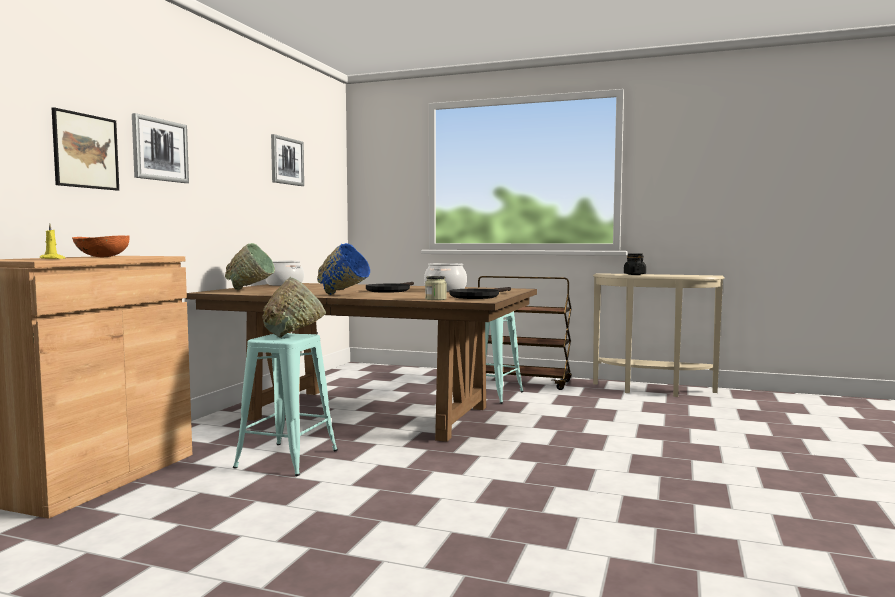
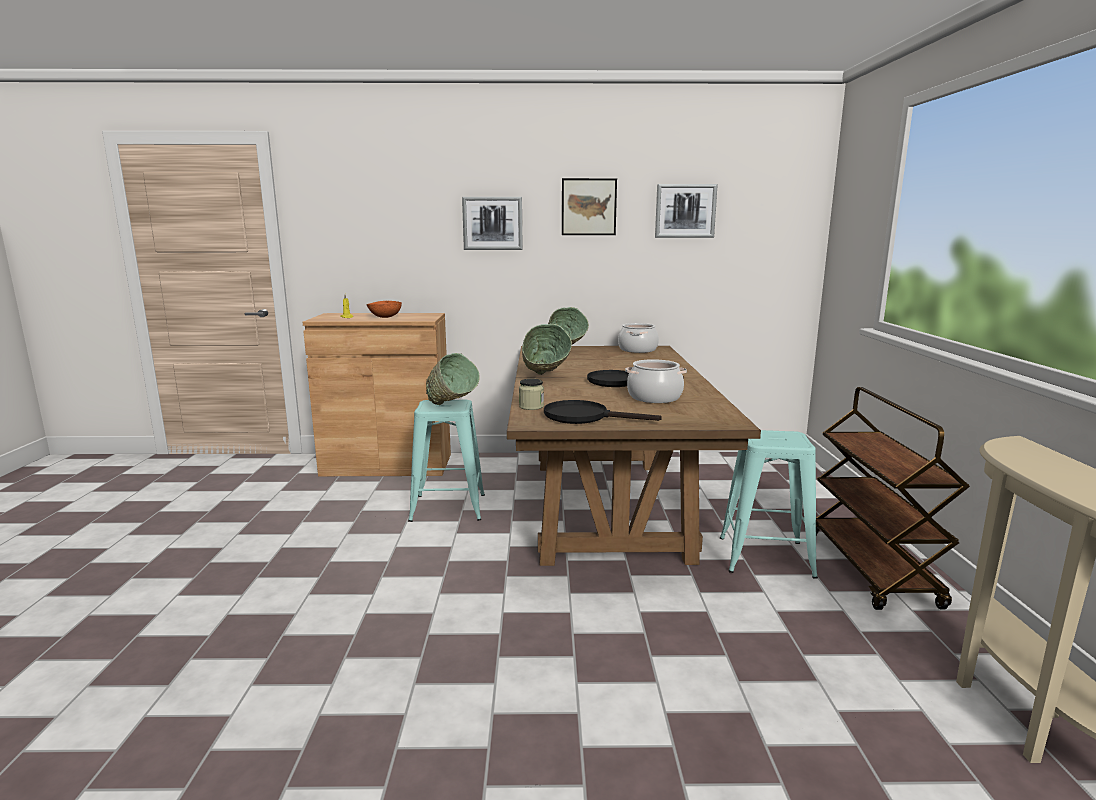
camera: 70 degrees right, 10 degrees up
picture [52,107,119,190] -> picture moved to [562,178,617,235]
blue bowl [317,243,370,295] -> green bowl [522,324,572,375]
black jar [624,253,646,275] -> none

